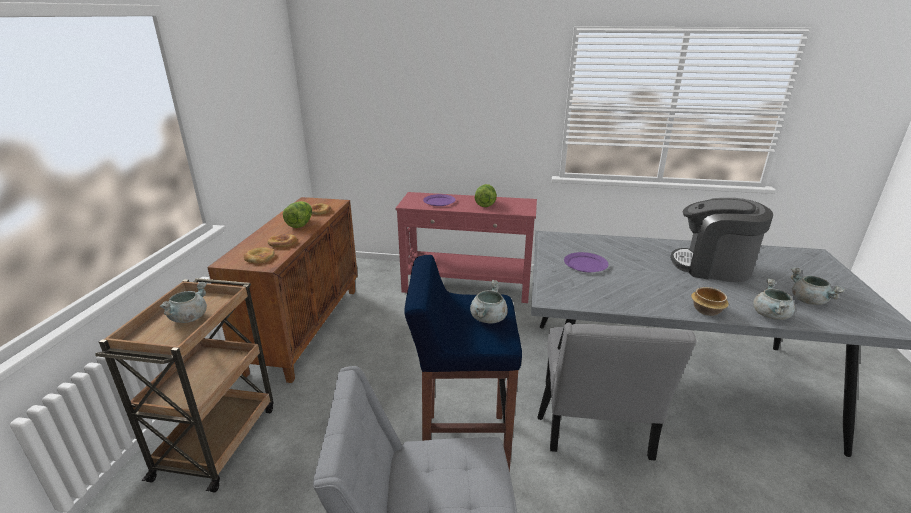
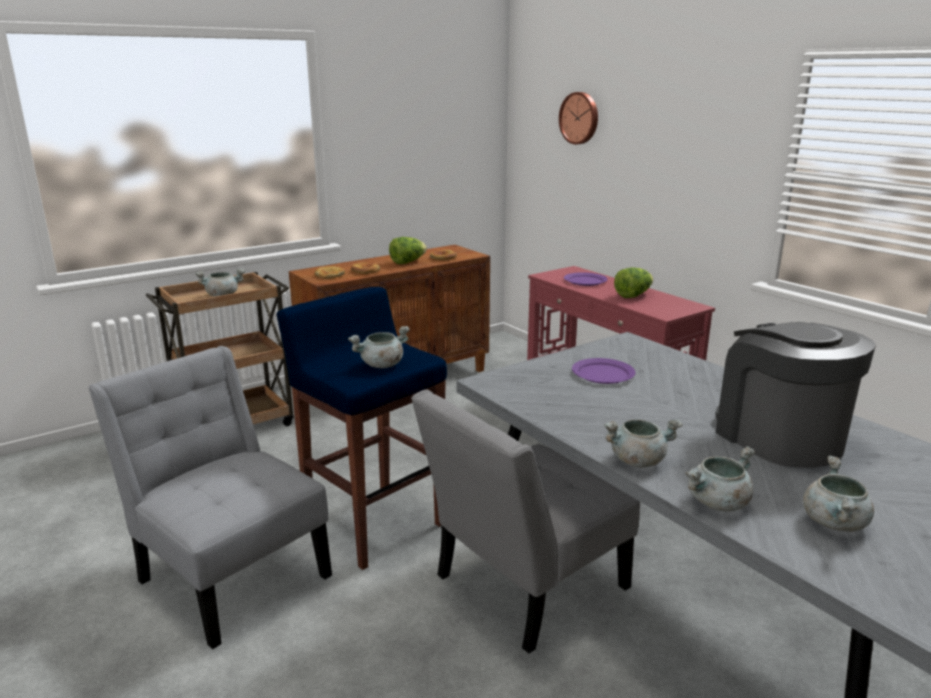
camera: 45 degrees right, 5 degrees down
bowl [691,287,729,316] -> grey cooking pot [604,419,683,468]
none -> wall clock [559,92,598,145]

